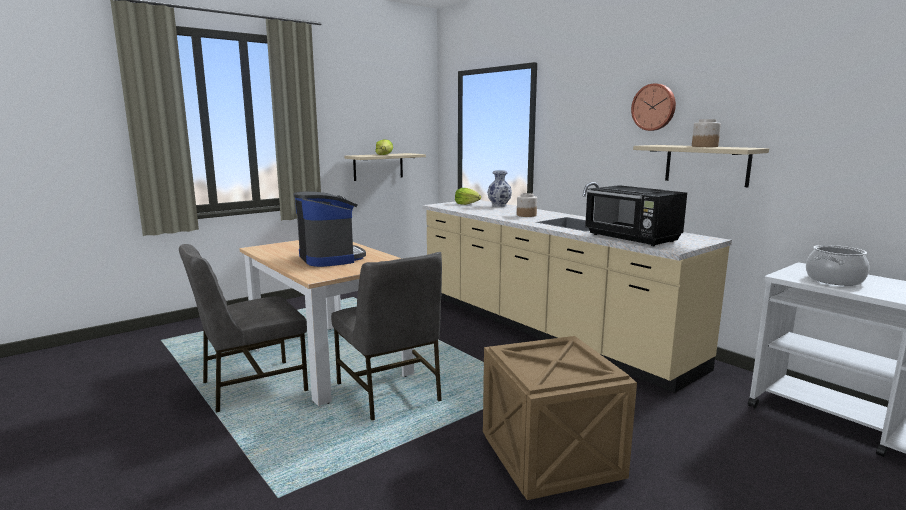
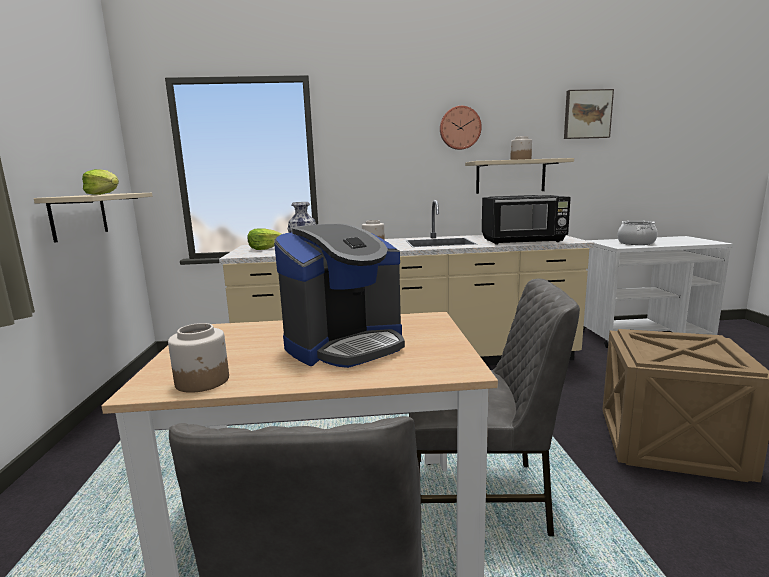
camera: 55 degrees left, 0 degrees up
coffee machine [293,191,366,267] -> coffee machine turned 135 degrees clockwise [274,224,405,368]
none -> jar [168,323,229,393]
none -> picture [564,89,614,139]

